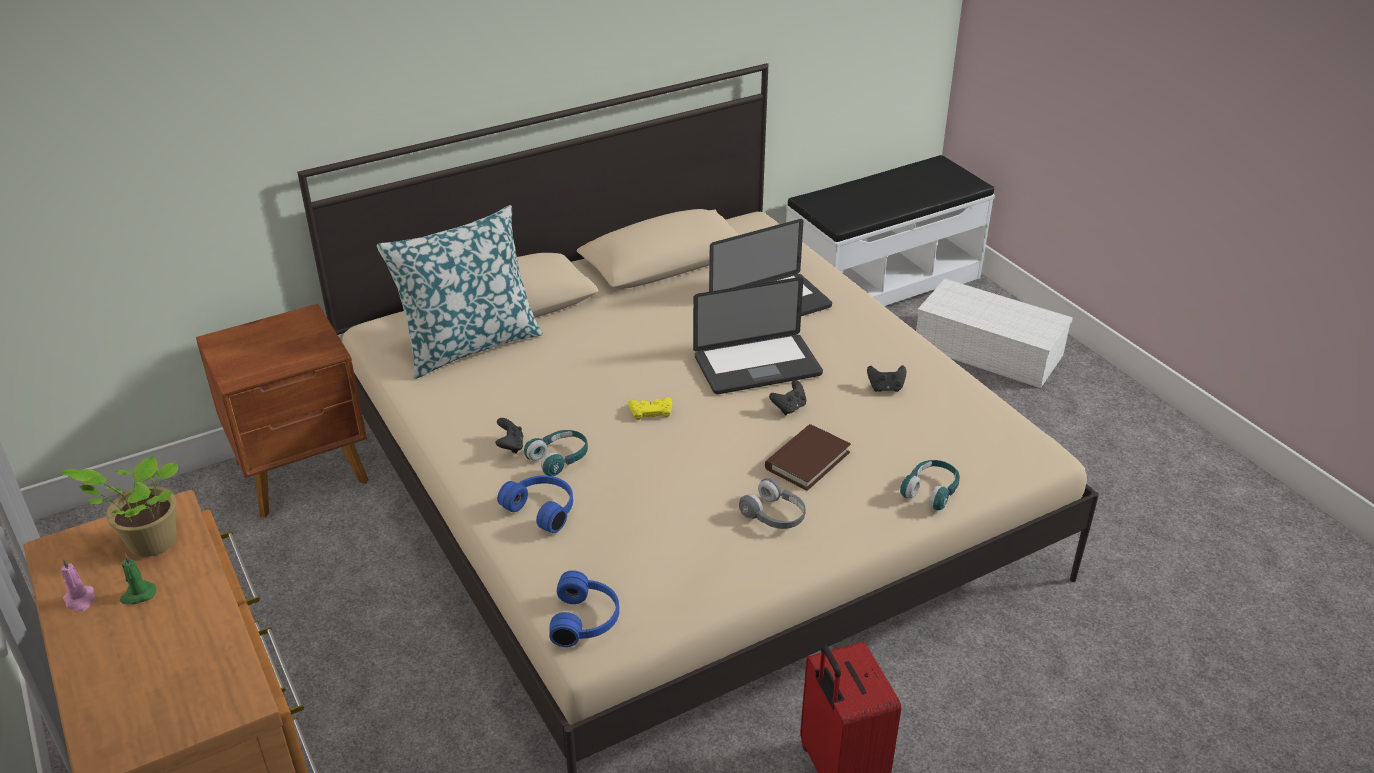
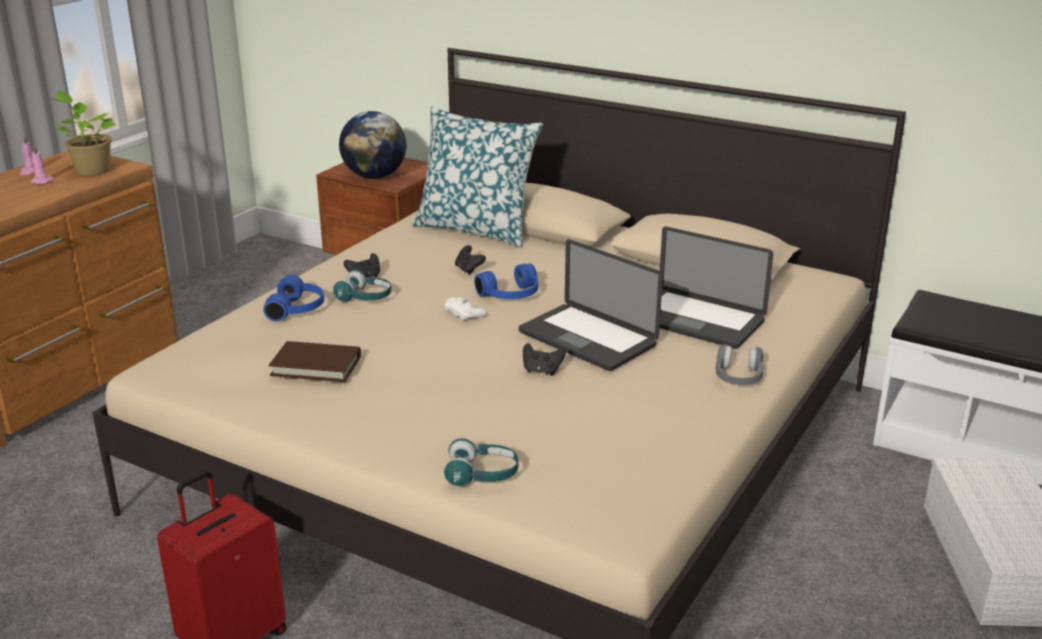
camera: 60 degrees right, 10 degrees down
green candle [120,554,156,605] -> pink candle [31,145,53,184]
blue headphones [549,570,619,647] -> blue headphones moved to [474,264,538,299]
yellow game controller [628,397,672,420] -> white game controller [444,297,487,322]
grey headphones [739,478,805,529] -> grey headphones moved to [716,344,764,385]
brown book [765,424,851,491] -> brown book moved to [269,341,361,382]
black game controller [867,365,906,392] -> black game controller moved to [455,245,486,275]
none -> globe [339,111,406,179]

